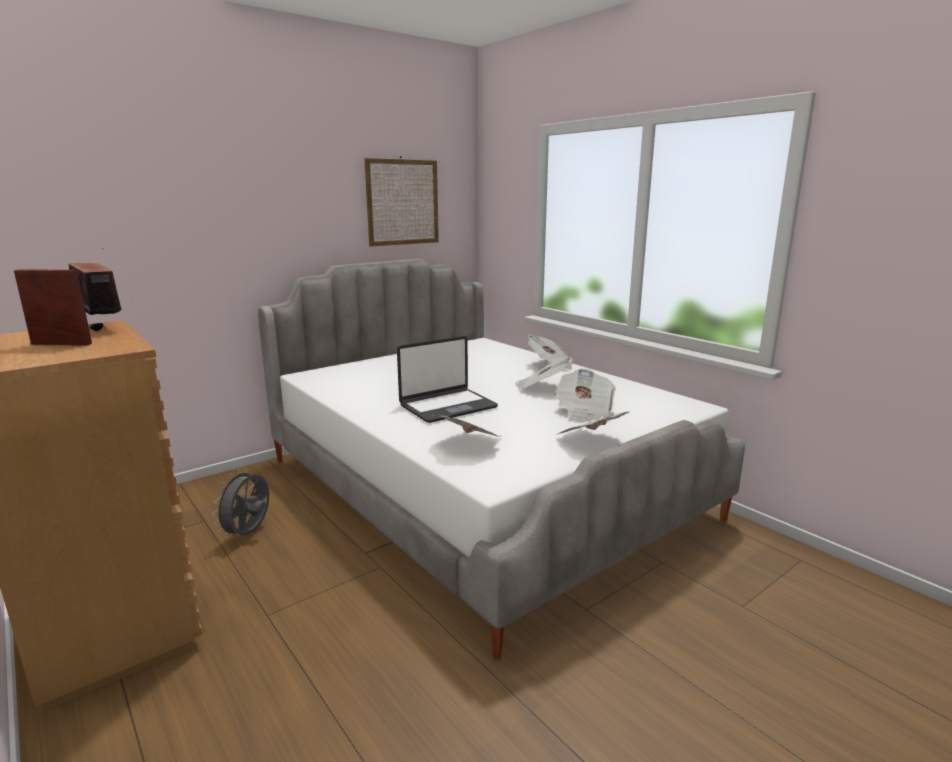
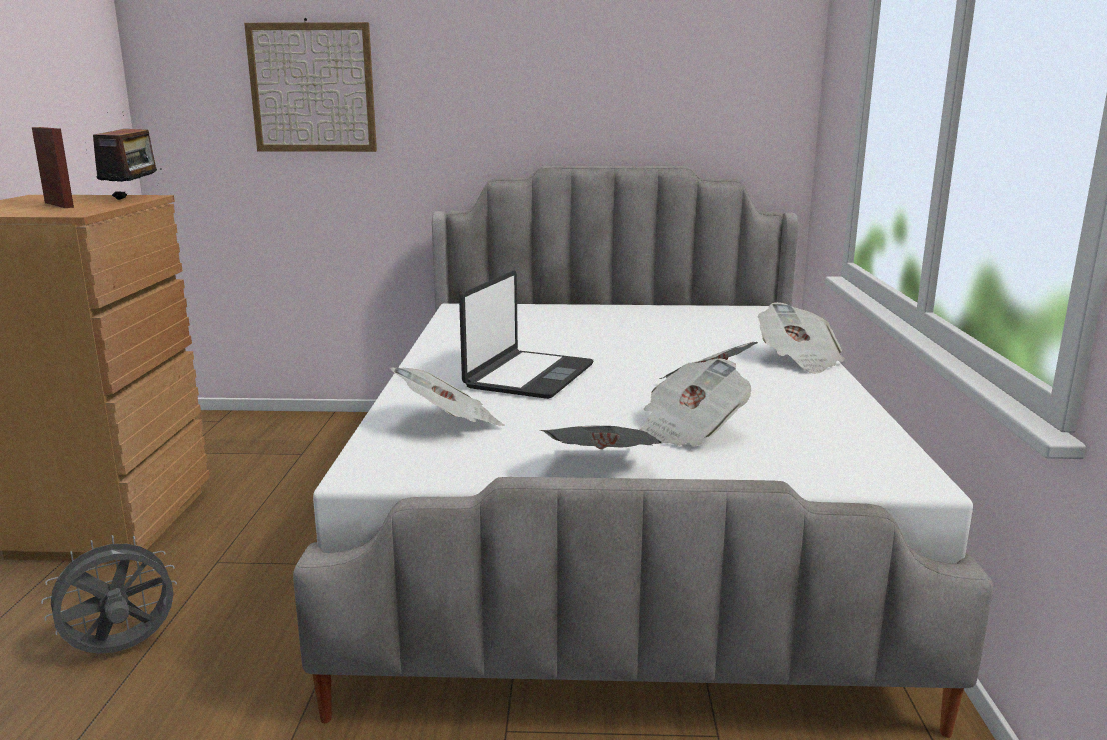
camera: 40 degrees right, 0 degrees up
grey fan [213,468,269,538] -> grey fan moved to [41,535,177,654]
picture [364,156,439,246] -> picture moved to [244,18,377,152]
laptop [397,336,498,423] -> laptop turned 75 degrees counterclockwise [459,271,593,399]

